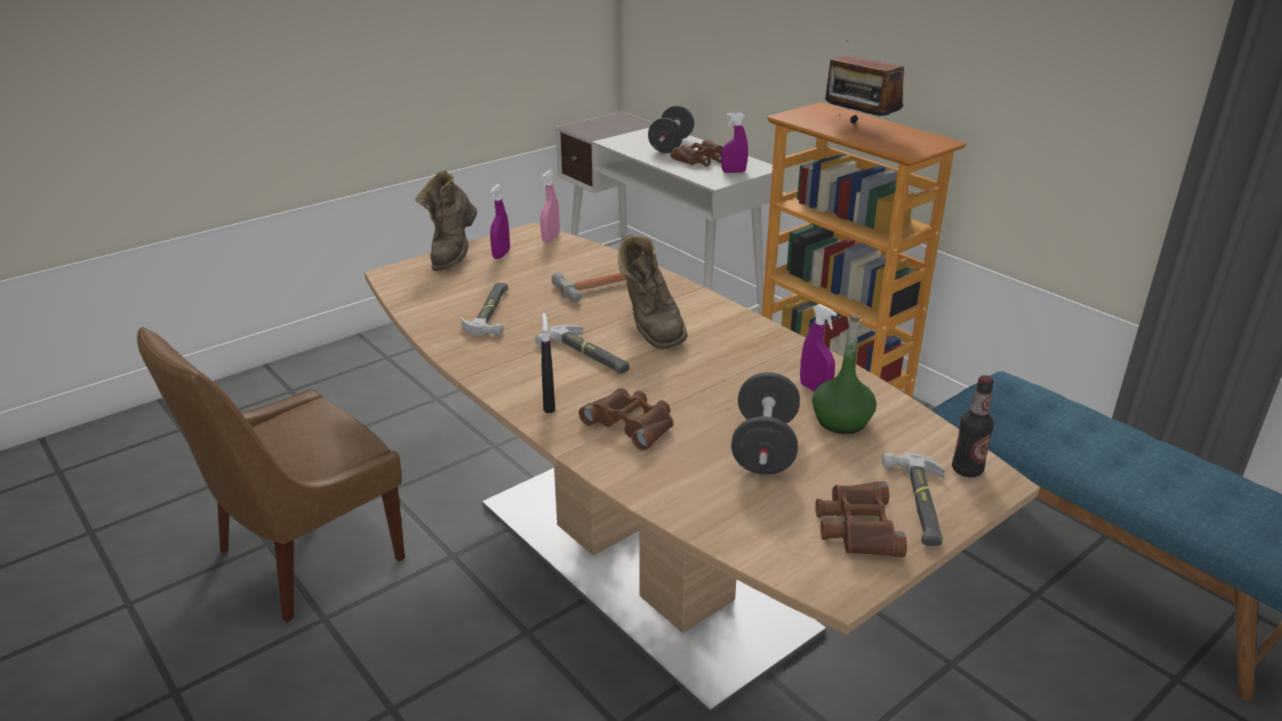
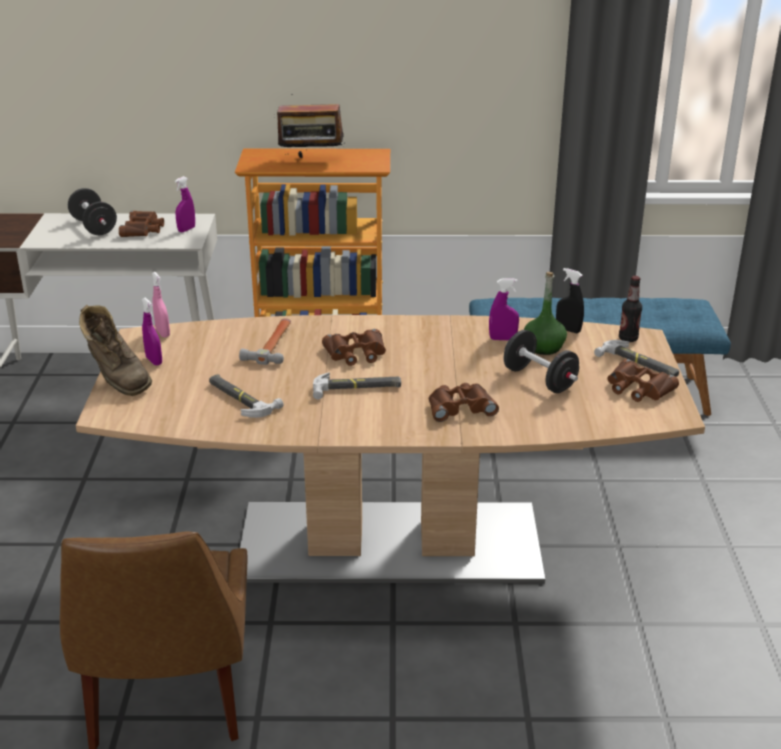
camera: 50 degrees left, 0 degrees up
black spray bottle [541,313,555,413] -> black spray bottle moved to [556,268,584,333]
brown boot [618,234,688,350] -> brown binoculars [322,329,386,366]

